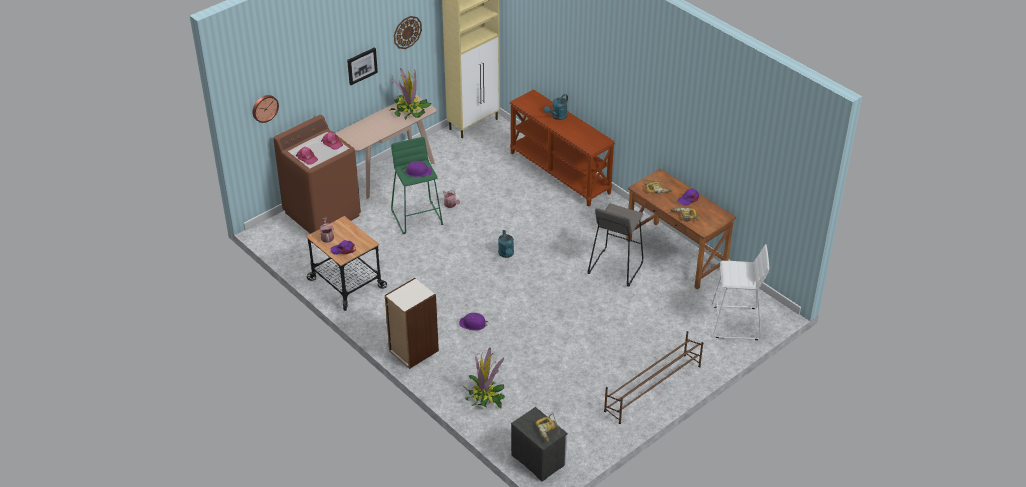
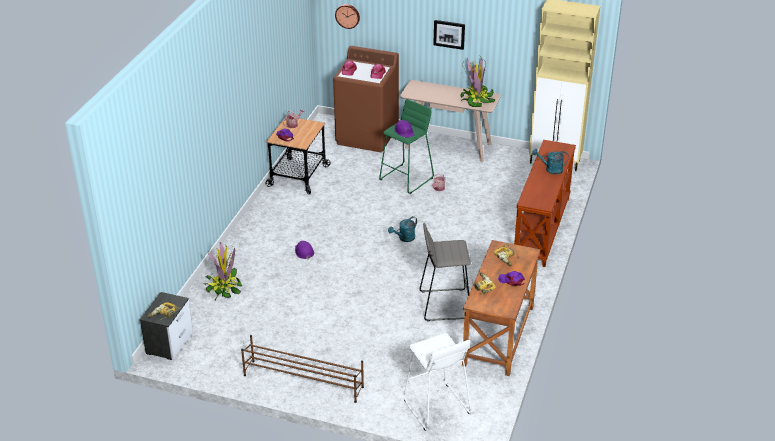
camera: 60 degrees right, 5 degrees down
bookcase [385,278,439,369] -> none
wall clock [394,16,422,49] -> none

